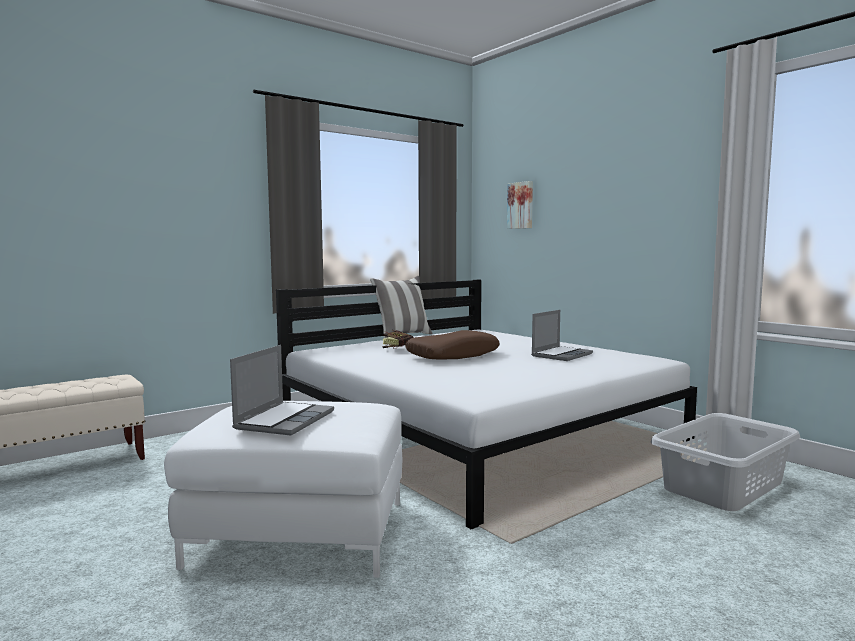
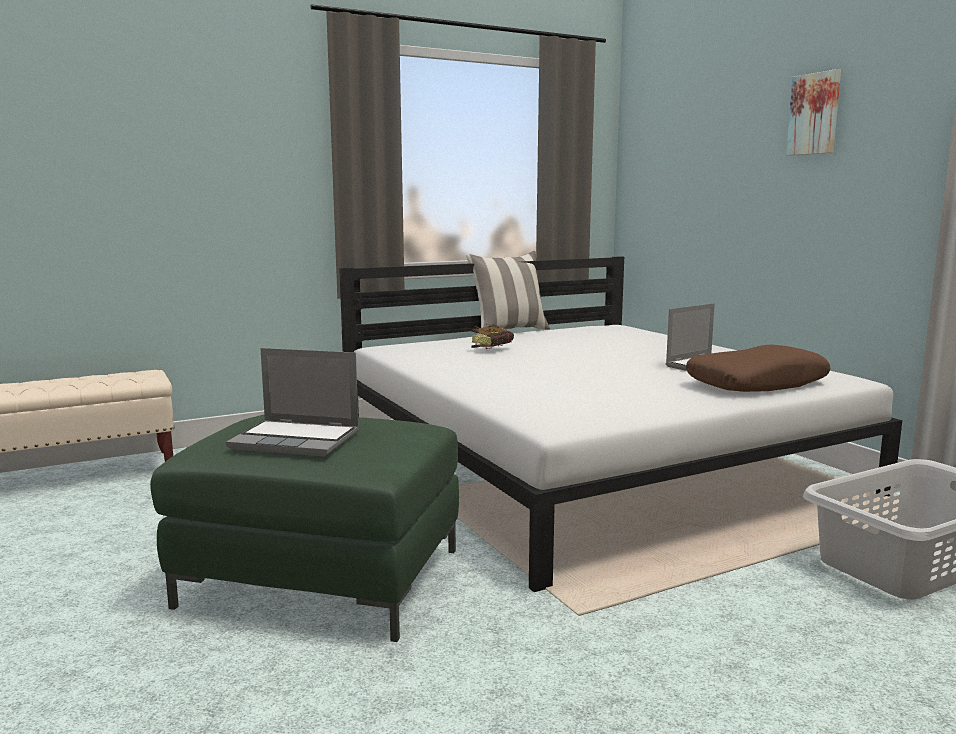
camera: 10 degrees right, 5 degrees up
white ottoman [164,401,402,578] -> green ottoman [150,415,459,642]
laptop [230,345,334,435] -> laptop turned 75 degrees clockwise [226,348,359,456]
brown pillow [405,330,499,359] -> brown pillow moved to [686,345,830,392]
picture [507,181,533,229] -> picture moved to [786,69,841,156]

